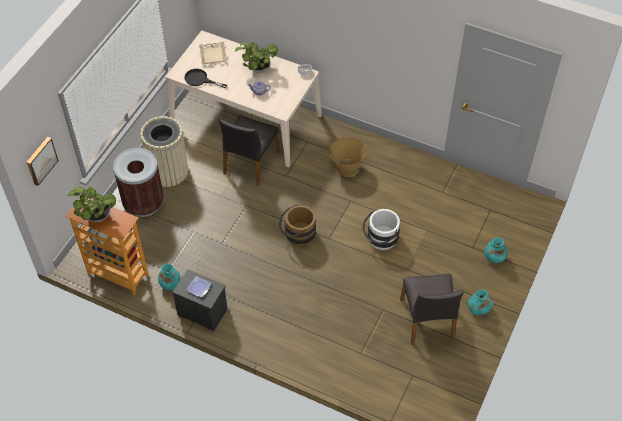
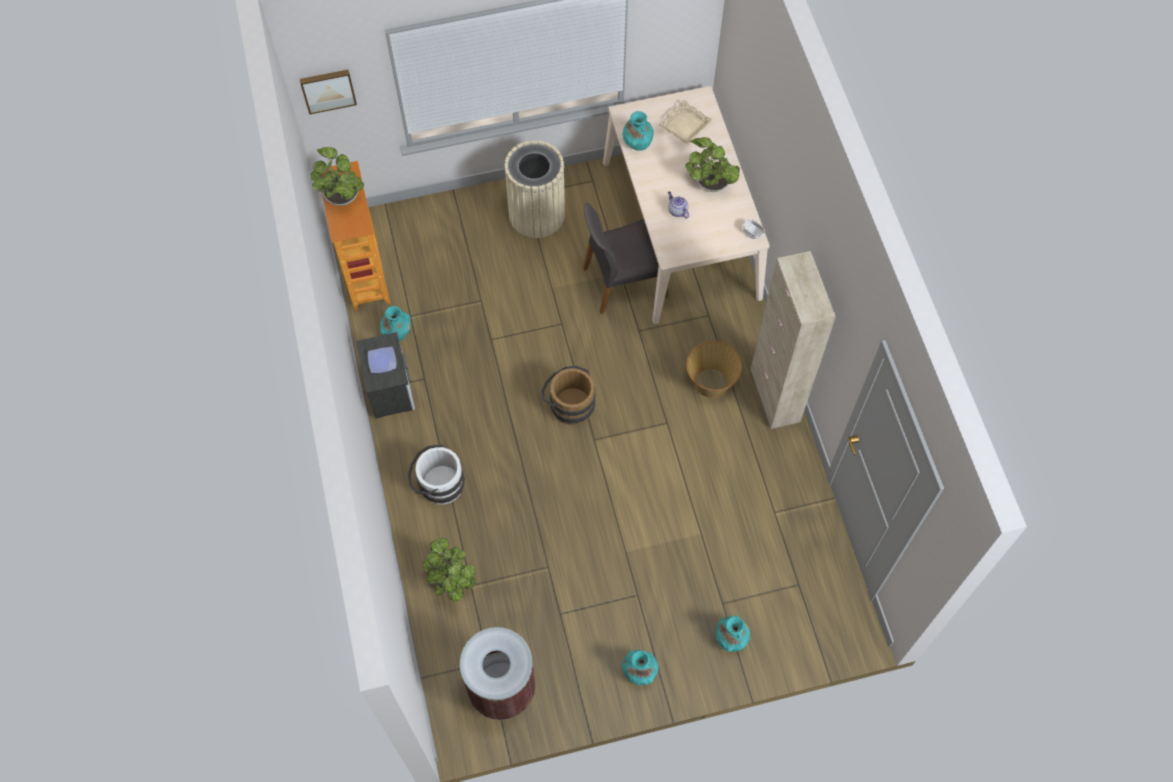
camera: 50 degrees right, 10 degrees up
brown trash can [113,148,164,217] -> brown trash can moved to [460,627,535,720]
black frying pan [184,69,227,88] -> turquoise vase [623,111,654,151]
white bucket [362,209,400,250] -> white bucket moved to [408,444,465,504]
grey chair [400,273,464,345] -> none
none -> potted plant [423,538,476,601]
none -> beige cabinet [751,251,836,429]

